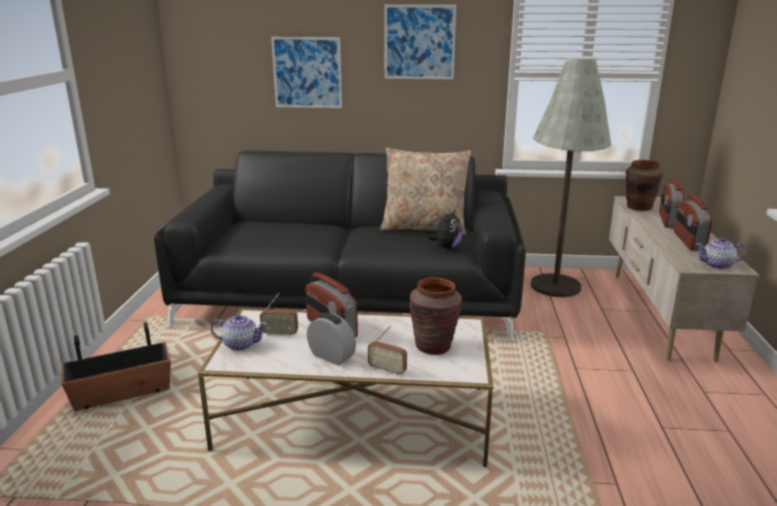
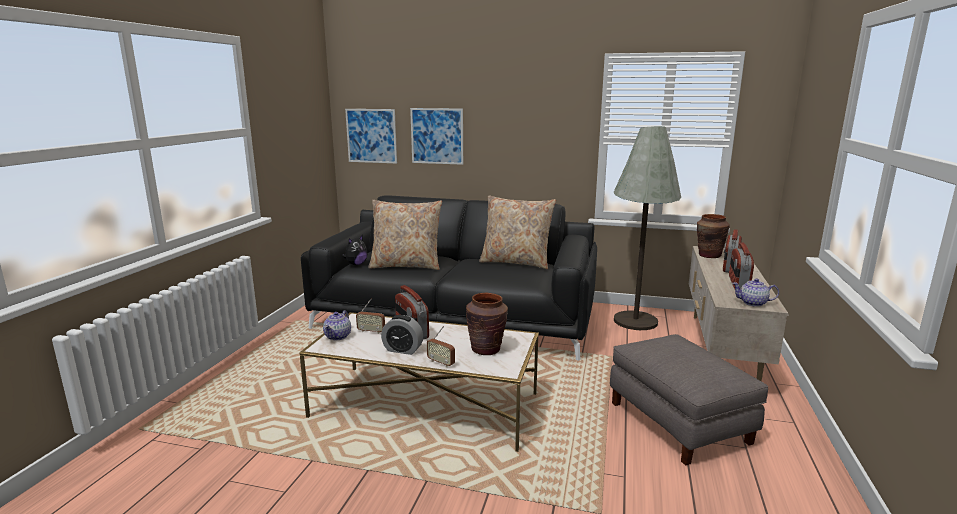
camera: 10 degrees right, 5 degrees down
planter [62,322,171,411] -> none
teapot [211,314,267,351] -> teapot turned 90 degrees clockwise [323,310,351,340]
alarm clock [307,313,356,365] -> alarm clock turned 150 degrees clockwise [381,315,423,355]
picture [384,5,456,79] -> picture moved to [345,109,397,164]
plush toy [427,208,462,249] -> plush toy moved to [342,235,368,265]
none -> beige pillow [369,200,442,270]
none -> grey ottoman [610,334,768,465]

